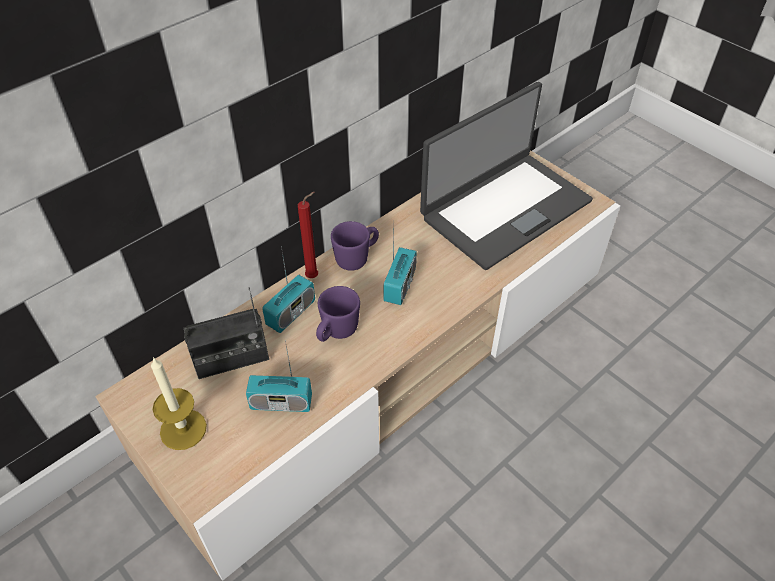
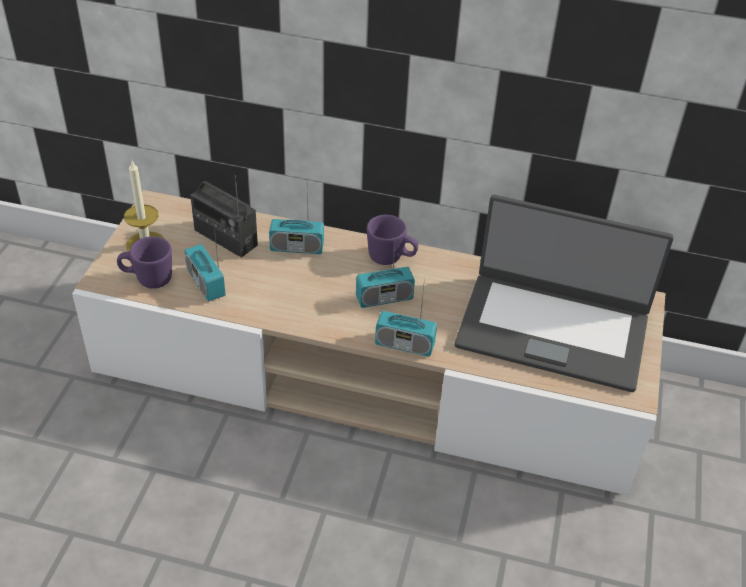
camera: 55 degrees right, 5 degrees down
red candle [298,192,318,278] -> none
purple mug [316,286,360,342] -> purple mug moved to [117,236,172,289]
none -> radio [375,277,437,357]

